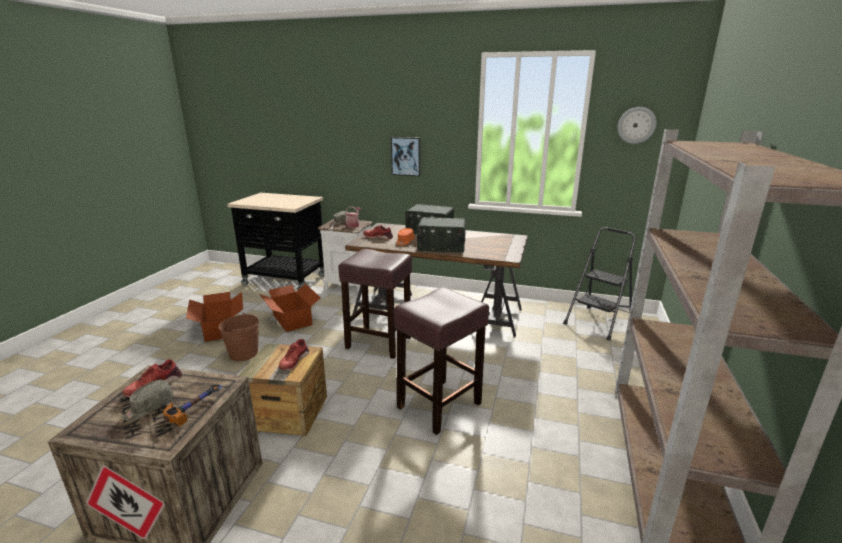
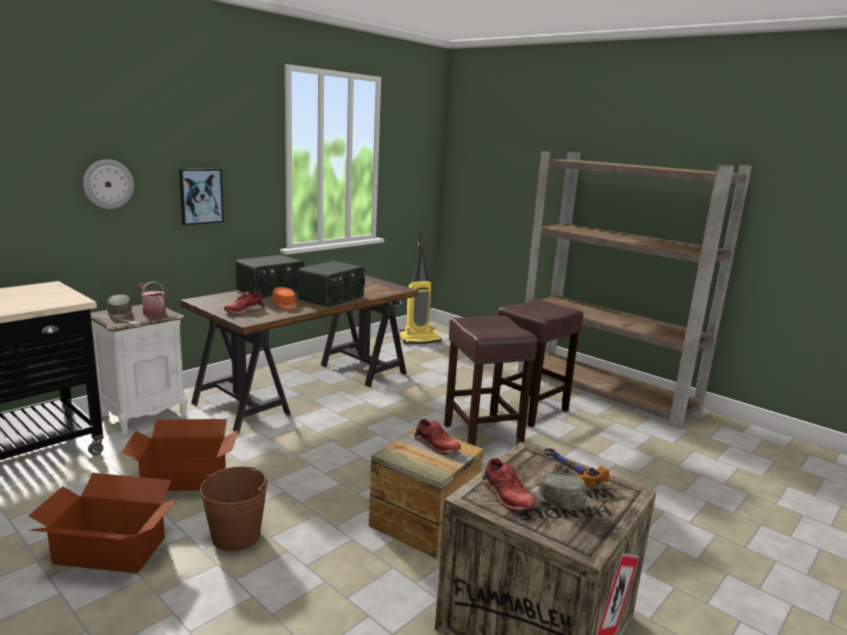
camera: 65 degrees left, 5 degrees down
grey cap [123,380,173,421] -> grey cap turned 150 degrees clockwise [529,472,587,510]
brown stool [338,249,412,359] -> brown stool moved to [498,299,583,428]
black step ladder [563,227,636,341] -> vacuum cleaner [399,233,441,344]
wall clock [618,107,657,144] -> wall clock moved to [83,159,134,209]

